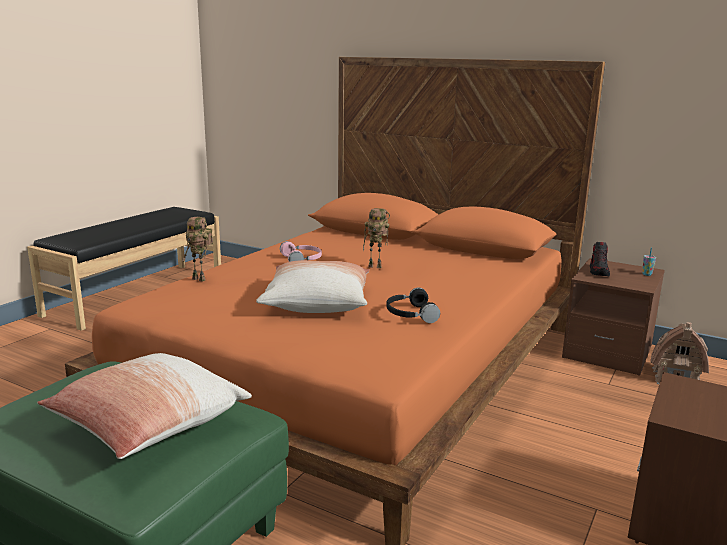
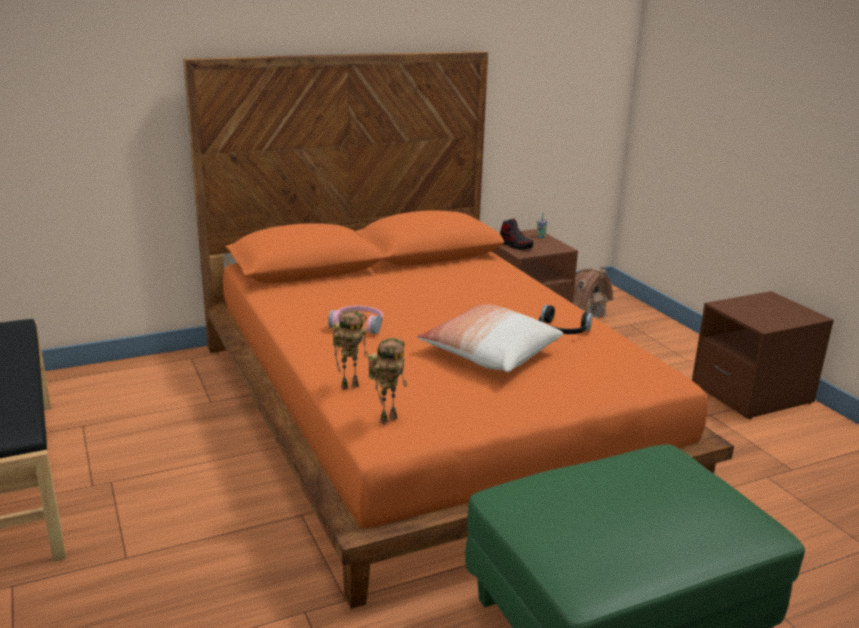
camera: 55 degrees left, 5 degrees up
pillow [37,353,252,459] -> none
toy robot [363,208,390,268] -> toy robot moved to [368,338,407,425]

